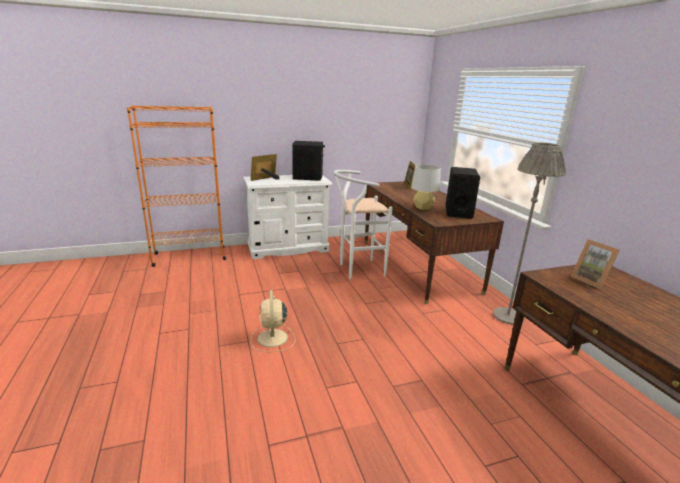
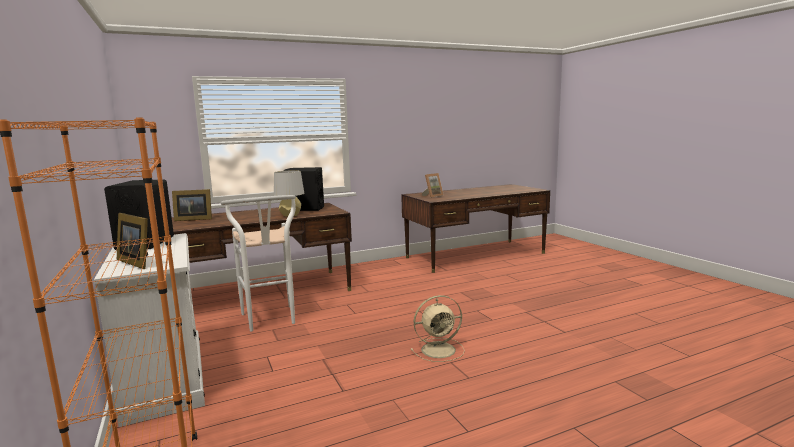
camera: 95 degrees left, 10 degrees down
grey floor lamp [493,142,566,325] -> none

